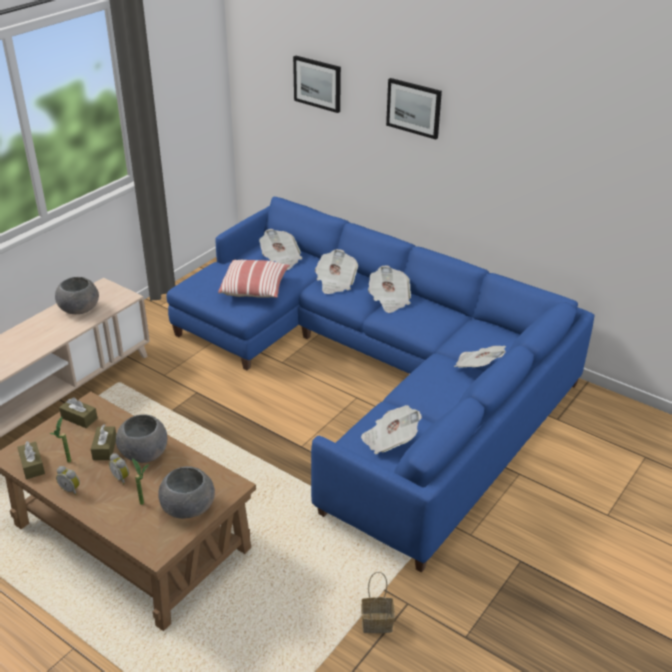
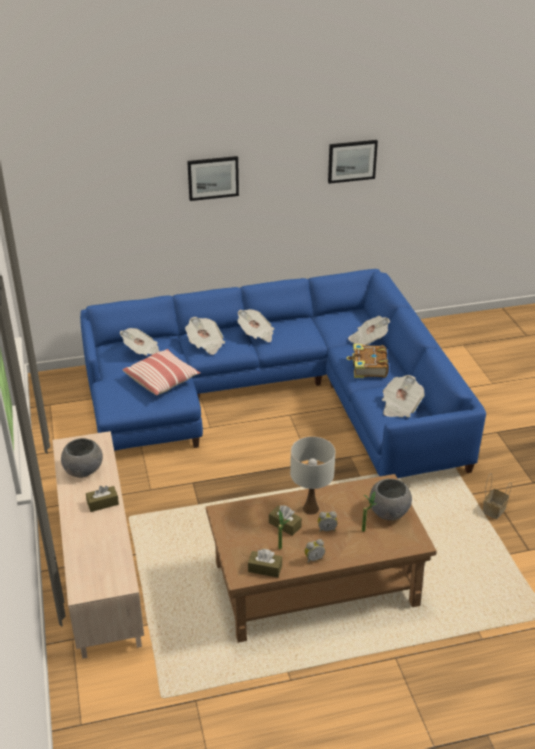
camera: 50 degrees left, 0 degrees up
brown tissue box [59,398,98,428] -> brown tissue box moved to [86,486,119,512]
grey bowl [116,414,167,463] -> white table lamp [290,437,335,514]
picture [293,56,341,113] -> picture moved to [328,140,378,184]
none -> book [346,344,389,378]

